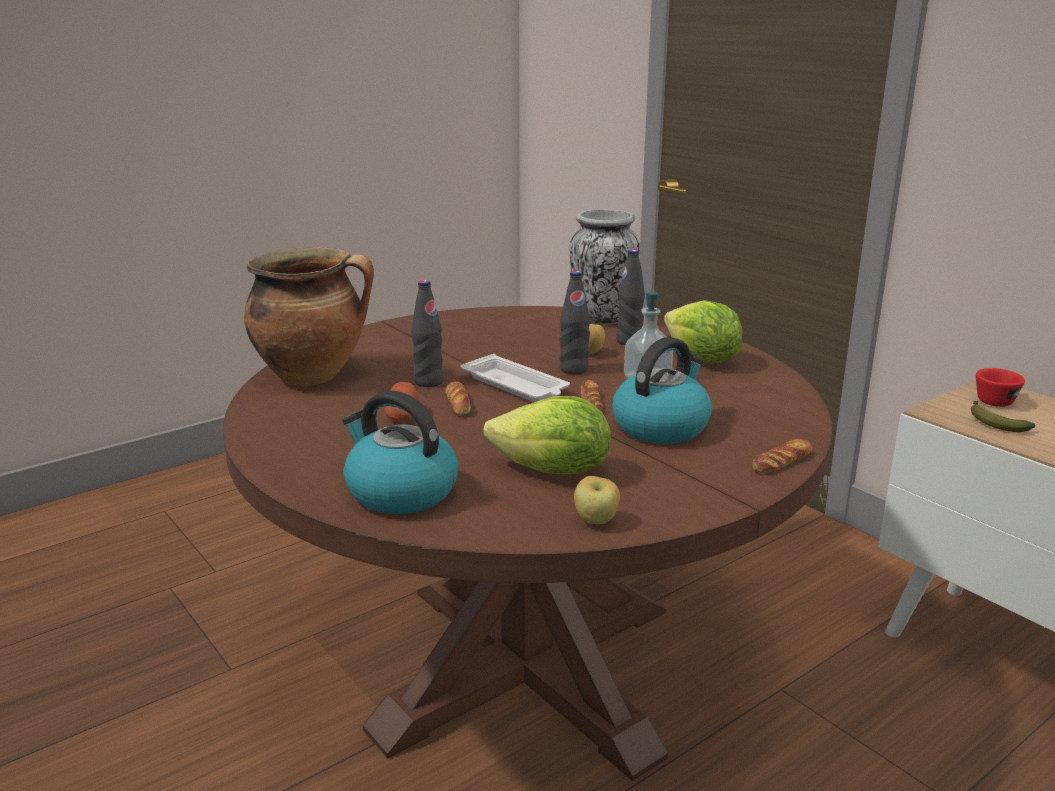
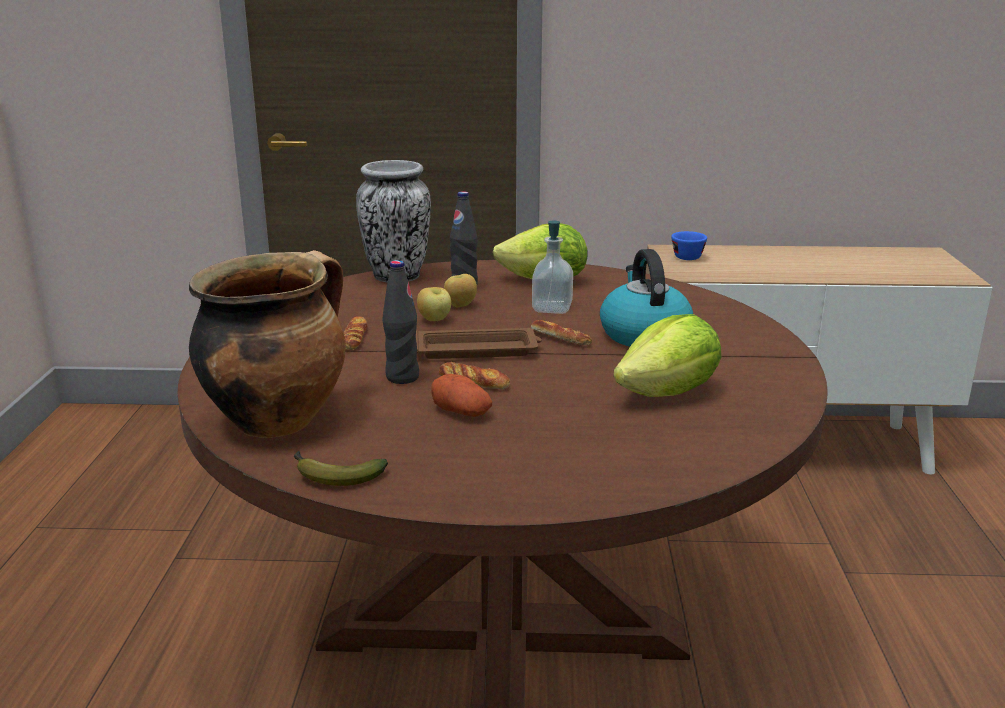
camera: 50 degrees left, 0 degrees up
kettle [342,391,458,514] -> none
white tray [461,354,570,402] -> brown tray [416,328,542,359]
black bottle [560,271,590,374] -> none
apple [574,476,620,524] -> apple moved to [417,287,451,321]
bread [752,439,812,473] -> bread moved to [344,316,367,350]
banana [971,401,1035,432] -> banana moved to [294,451,388,486]
red cup [976,368,1025,407] -> blue cup [671,231,707,260]

